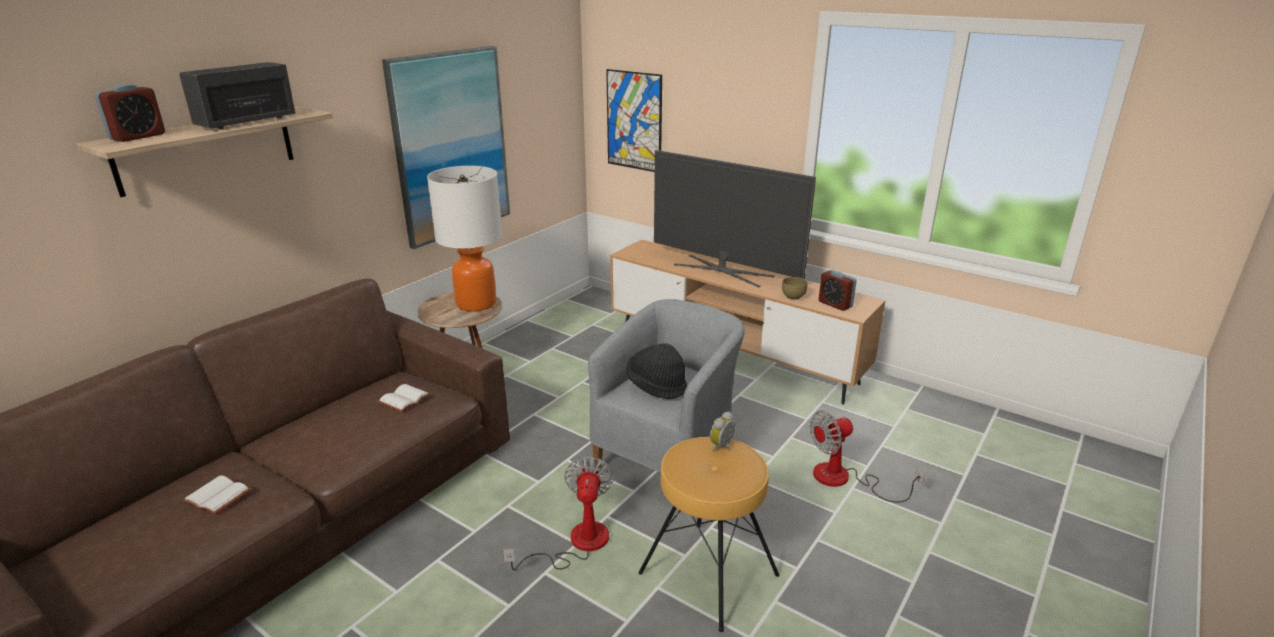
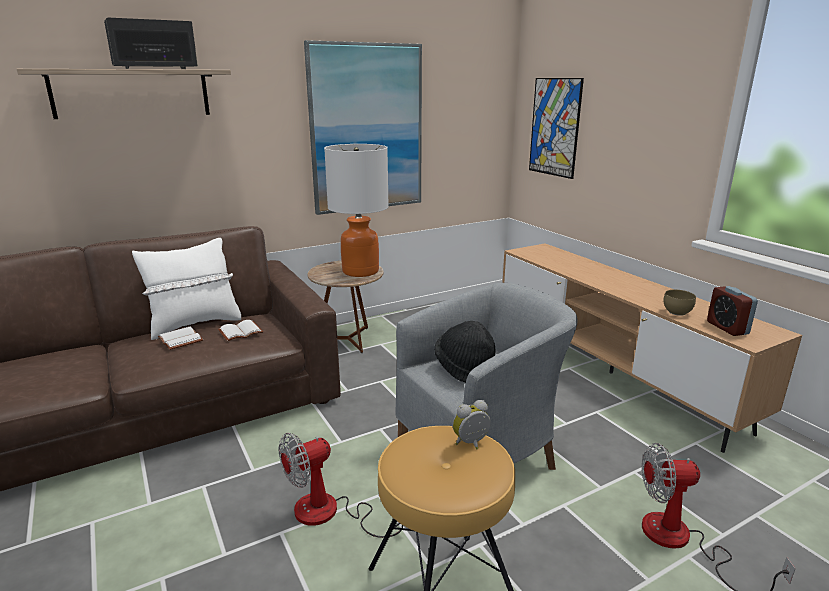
camera: 25 degrees right, 5 degrees down
alarm clock [95,84,165,142] -> none
white book [183,475,251,515] -> white book moved to [158,327,203,350]
fan [503,457,614,570] -> fan turned 150 degrees counterclockwise [279,433,403,538]
television [654,150,816,287] -> none
none -> white pillow [132,238,241,340]

